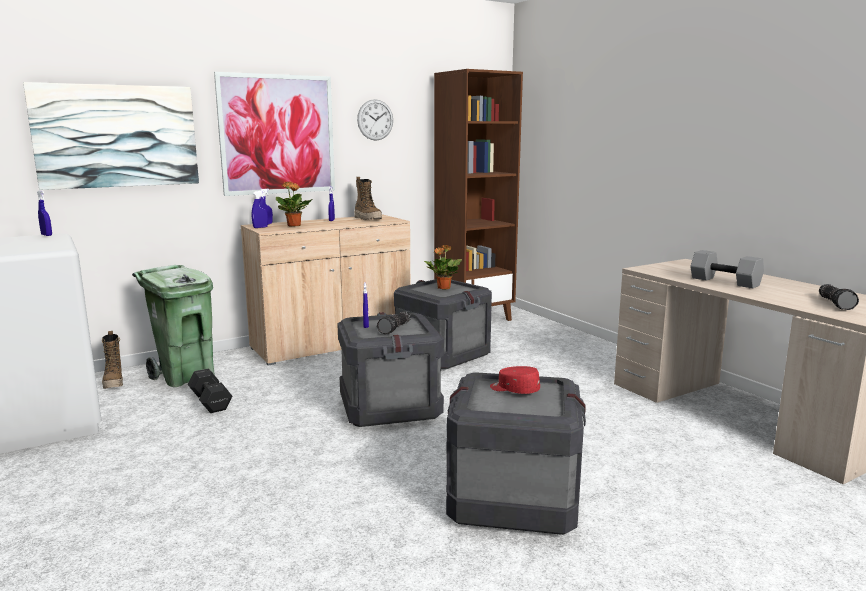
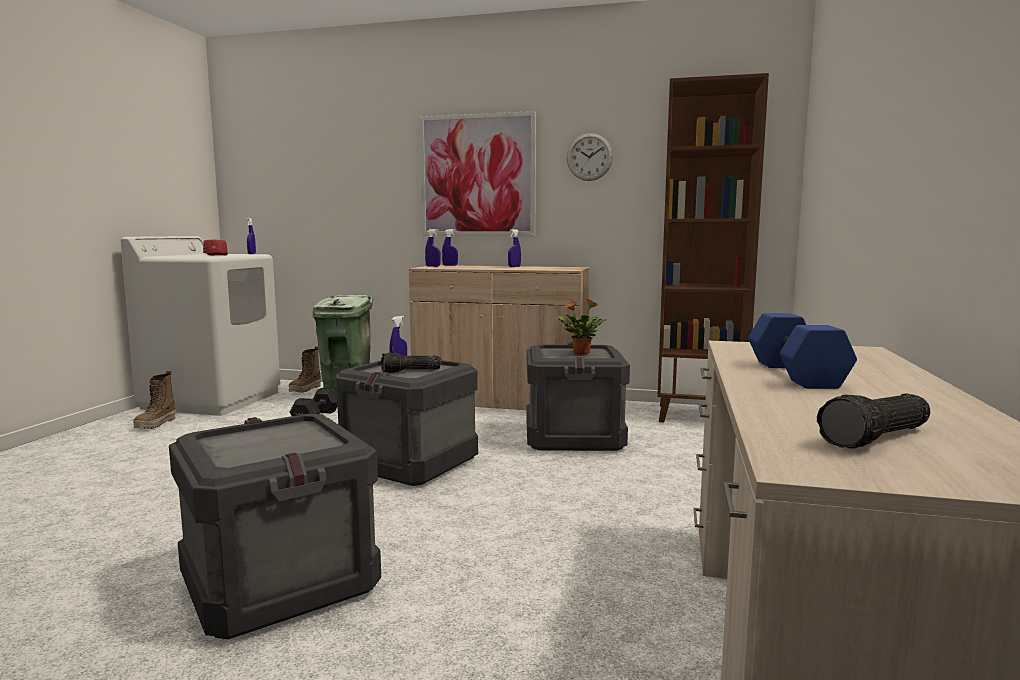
camera: 45 degrees right, 5 degrees down
picture [23,82,199,190] -> none
potted plant [276,181,313,226] -> none
boot [354,177,382,220] -> boot moved to [133,370,176,429]
red cap [490,366,540,394] -> red cap moved to [203,240,228,256]
grey dumbbell [690,250,764,288] -> blue dumbbell [748,313,857,389]

